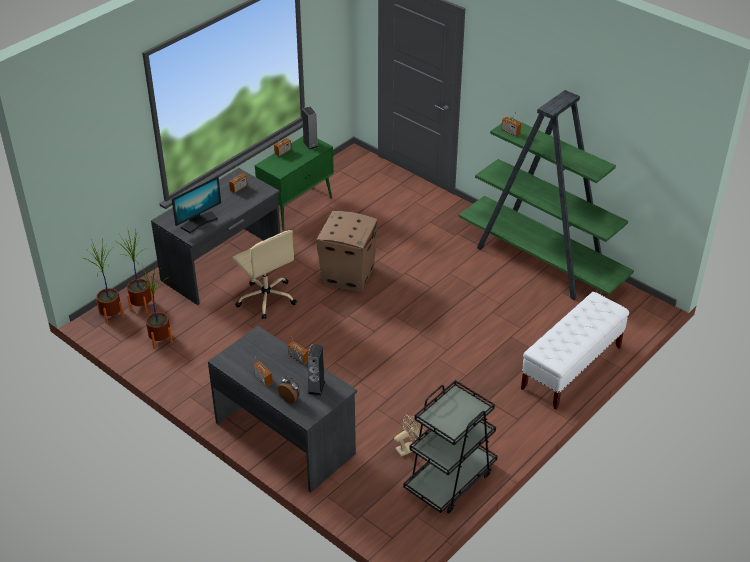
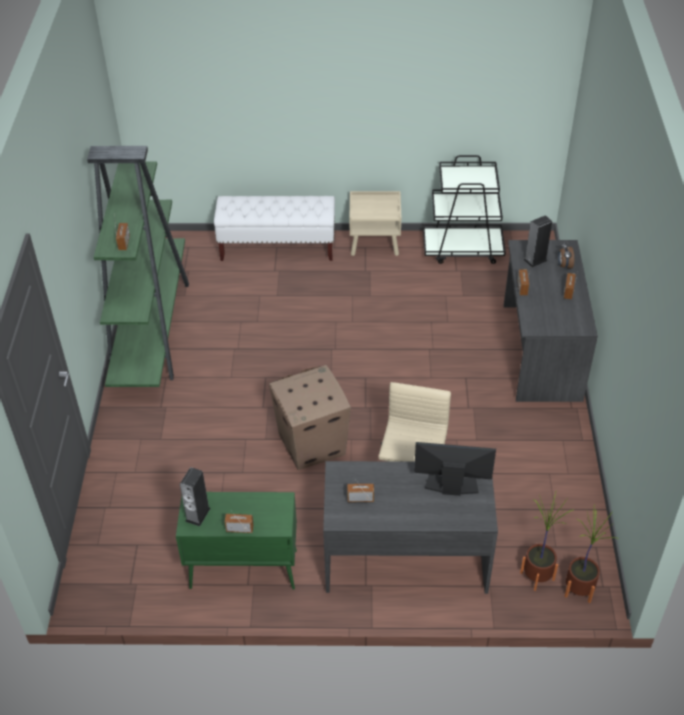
camera: 130 degrees left, 5 degrees up
potted plant [135,262,173,349] -> none
beige fan [394,414,425,457] -> none
none -> beige nightstand [350,191,401,256]

